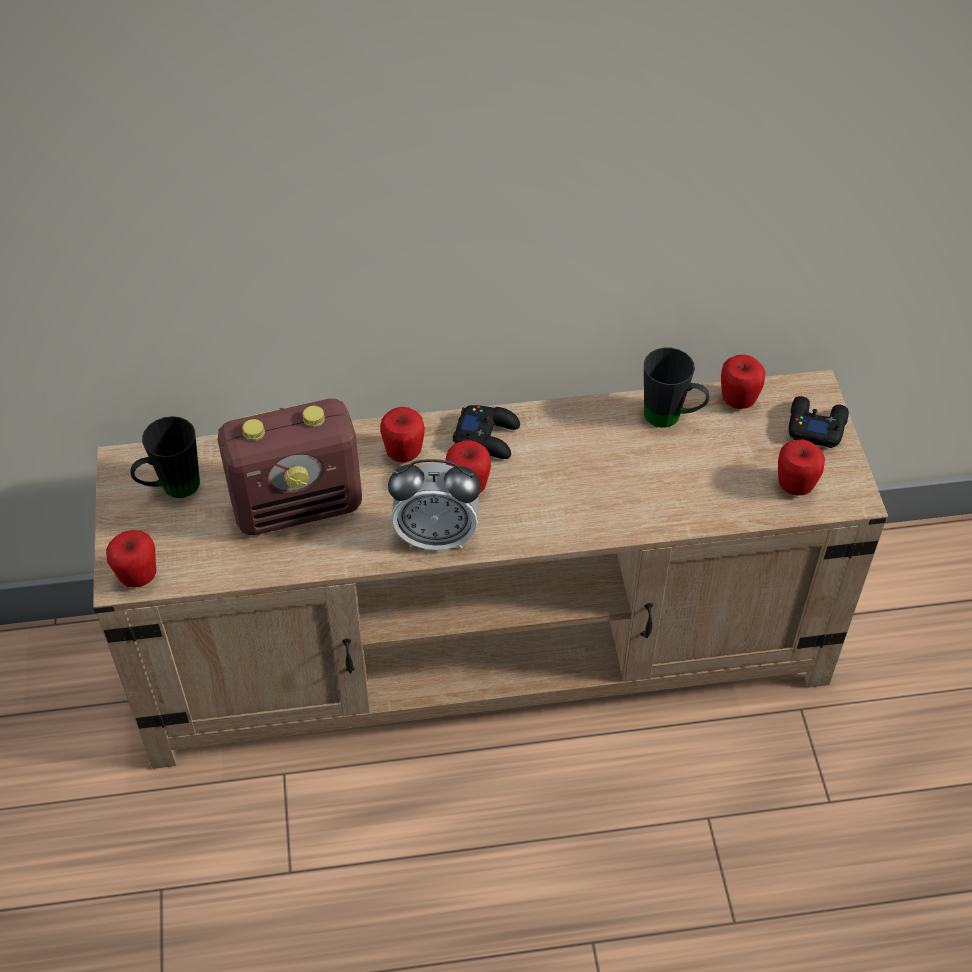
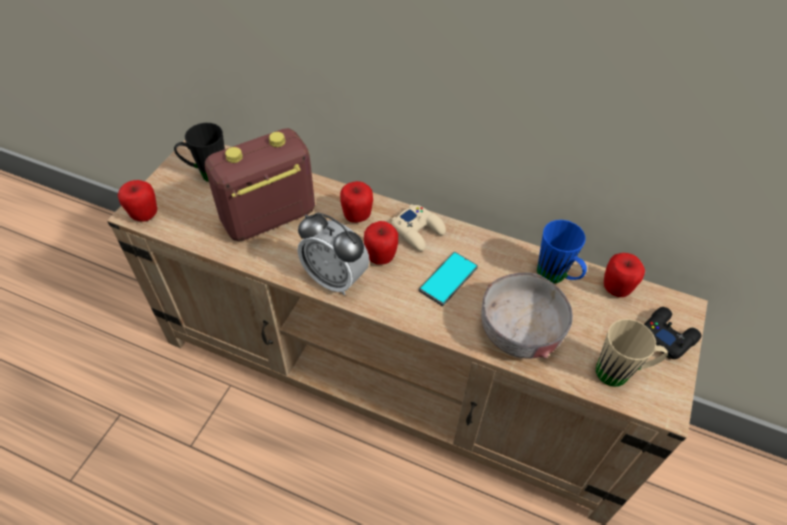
camera: 30 degrees right, 0 degrees up
radio [218,399,362,535] -> radio turned 135 degrees clockwise [205,128,315,241]
black game controller [453,405,520,459] -> beige game controller [391,204,446,251]
black mug [644,348,709,427] -> blue mug [537,220,587,283]
apple [778,439,825,495] -> beige mug [596,319,668,387]
none -> phone [419,252,478,306]
none -> grey bowl [481,273,573,359]

